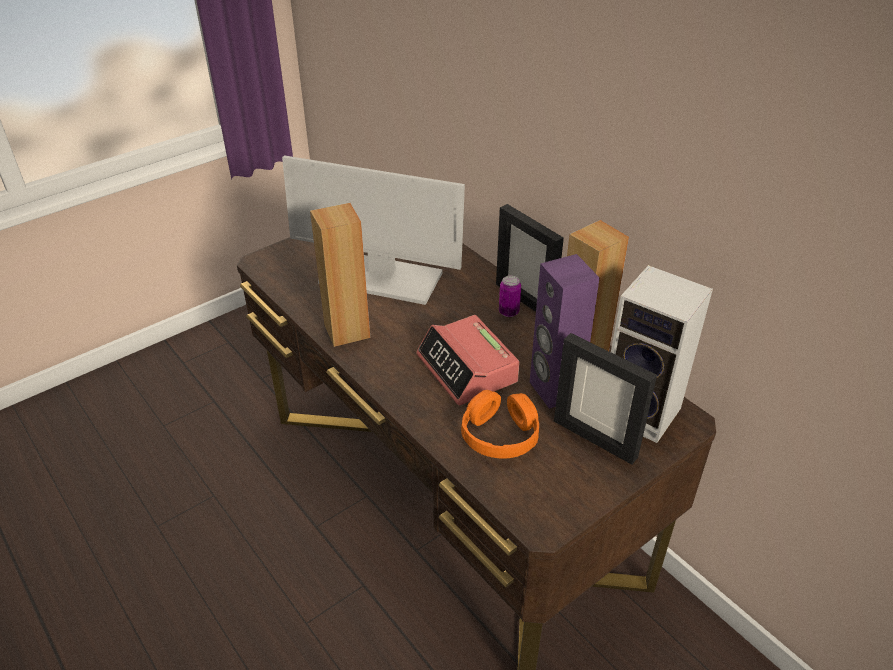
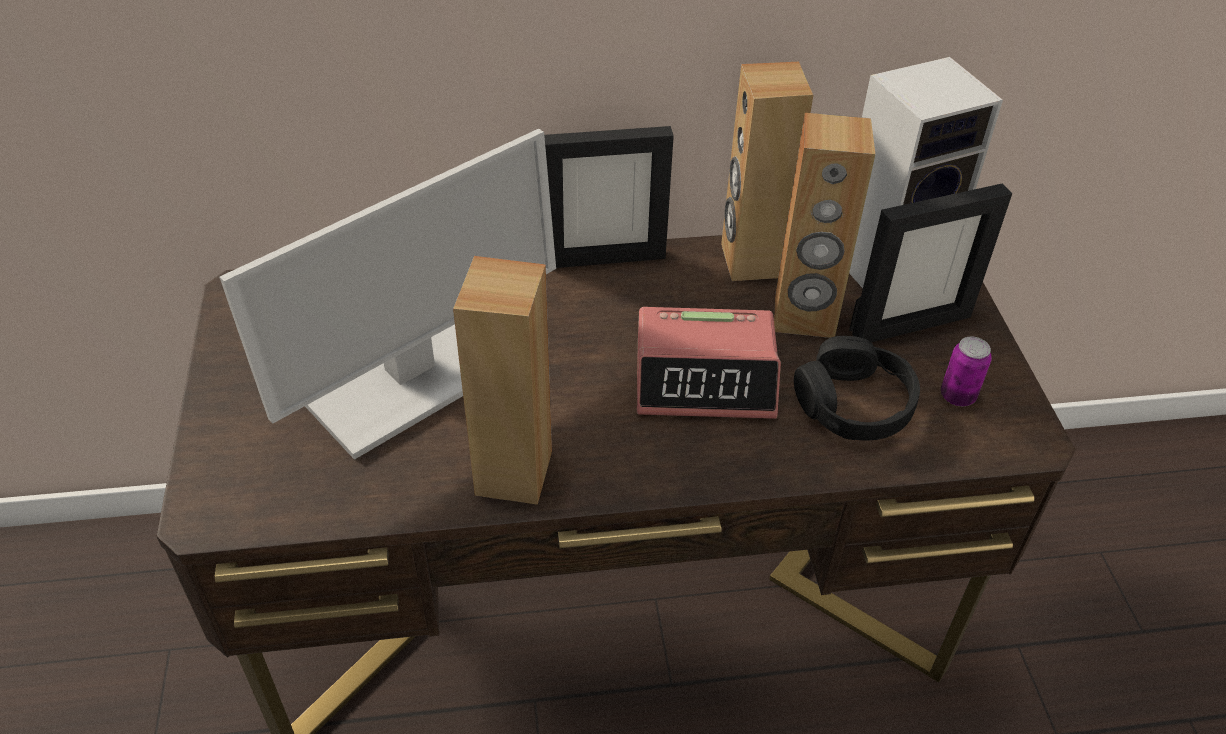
camera: 60 degrees left, 5 degrees up
orange headphones [461,390,539,458] -> black headphones [794,336,920,440]
can [499,276,521,317] -> can moved to [941,337,992,406]
purple speaker [530,254,600,409] -> brown speaker [774,113,875,338]

